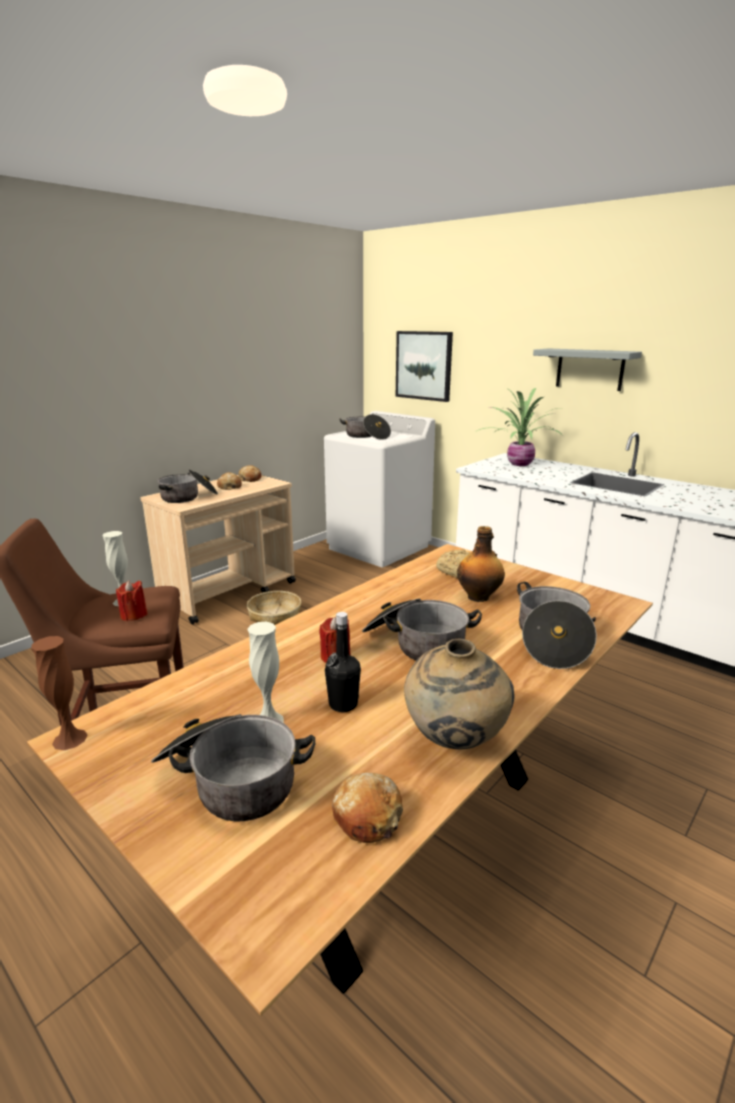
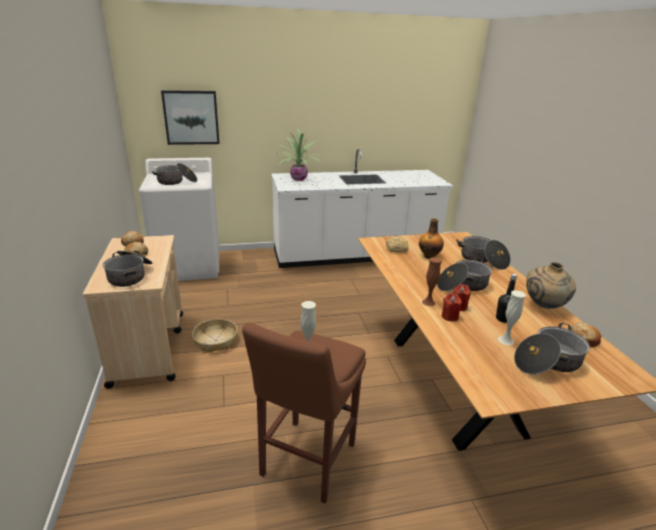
camera: 55 degrees left, 5 degrees up
brown vase [31,636,88,750] -> brown vase moved to [422,257,442,306]
red candle [116,581,147,621] -> red candle moved to [442,293,462,321]
grey shelf [533,348,642,391] -> none

